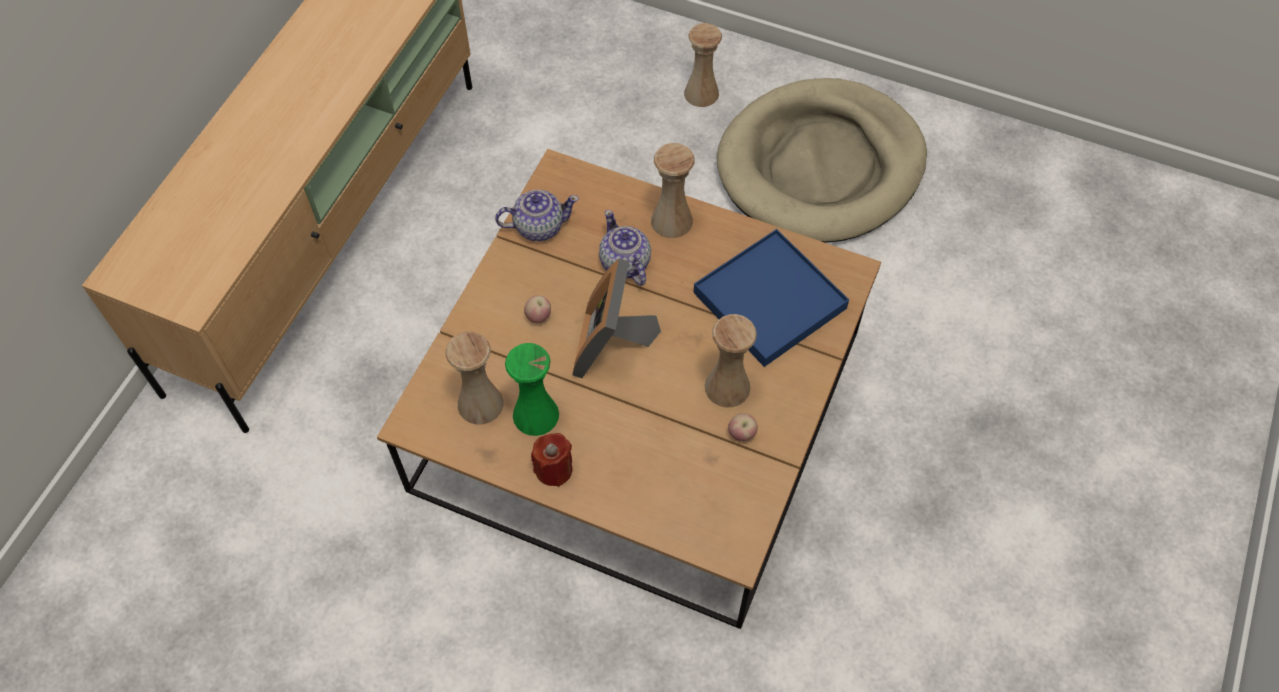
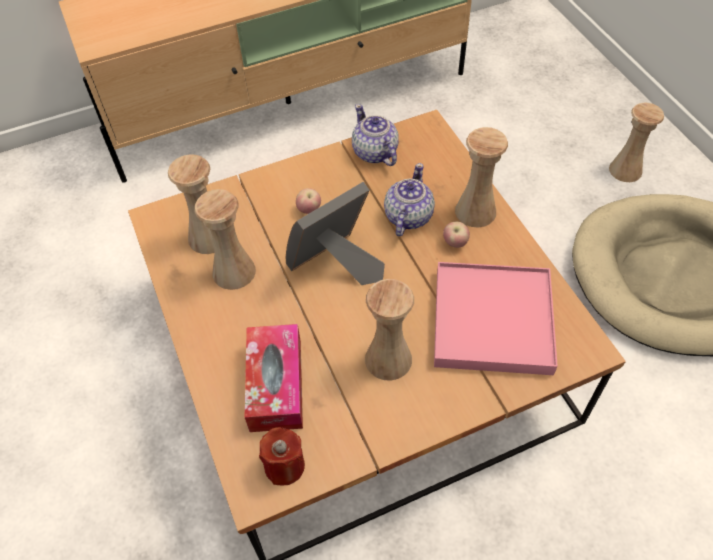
camera: 45 degrees right, 5 degrees down
teapot [495,190,579,241] -> teapot turned 150 degrees counterclockwise [352,104,399,166]
green vase [505,343,559,436] -> beige vase [194,189,256,290]
red candle [531,433,572,487] -> red candle moved to [259,427,305,486]
blue tray [693,229,849,367] -> pink tray [434,262,558,375]
apple [728,413,758,441] -> apple moved to [443,222,470,248]
none -> tissue box [245,324,303,432]

